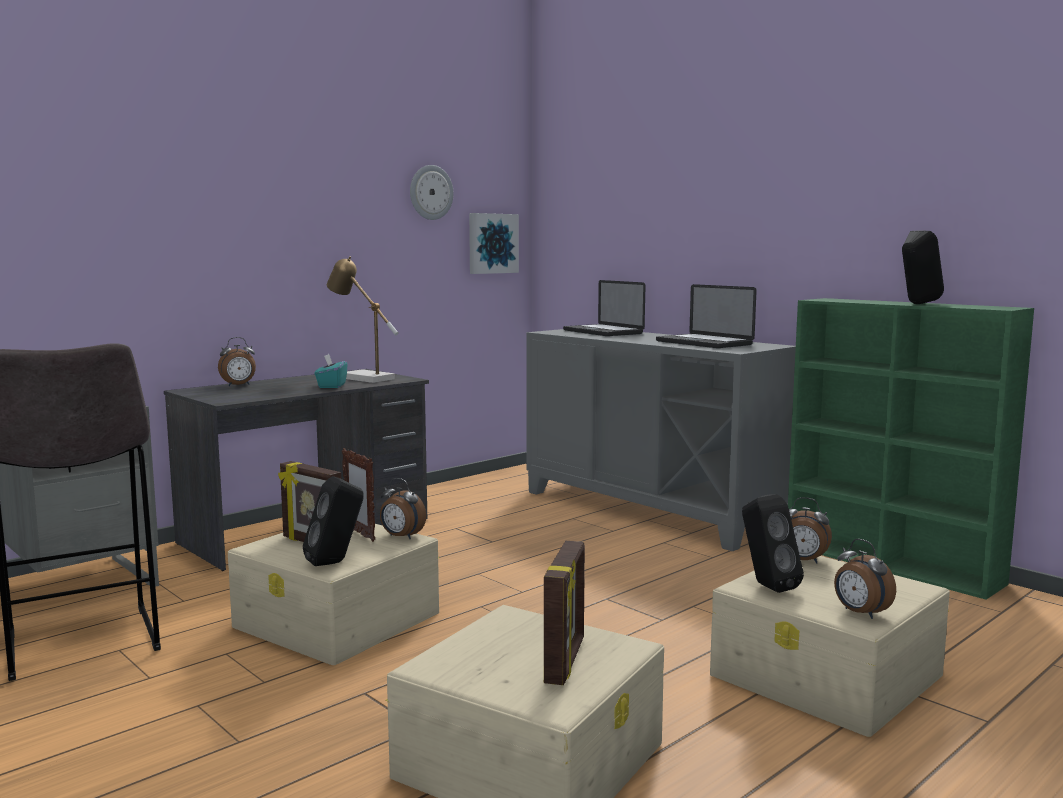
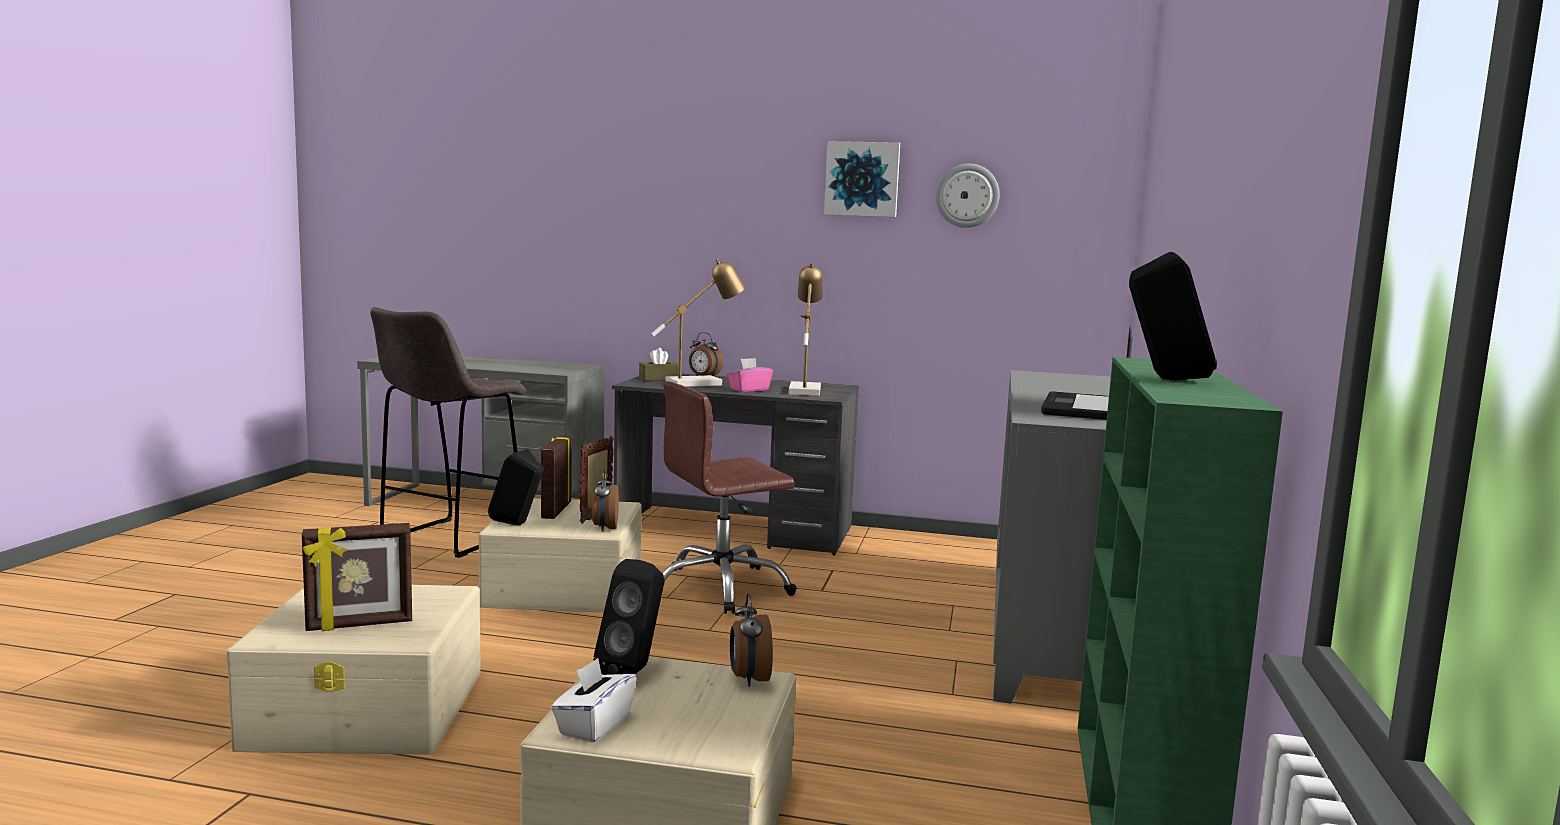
camera: 55 degrees right, 0 degrees up
turquoise tissue box [315,354,348,388] -> pink tissue box [727,358,773,392]
picture [469,213,519,274] -> picture moved to [824,141,900,217]
laptop [563,280,645,336] -> none
alarm clock [834,539,896,619] -> white tissue box [551,658,637,743]
none -> brown tissue box [639,348,678,381]
none -> table lamp [651,259,745,387]
none -> brown office chair [663,381,797,614]

